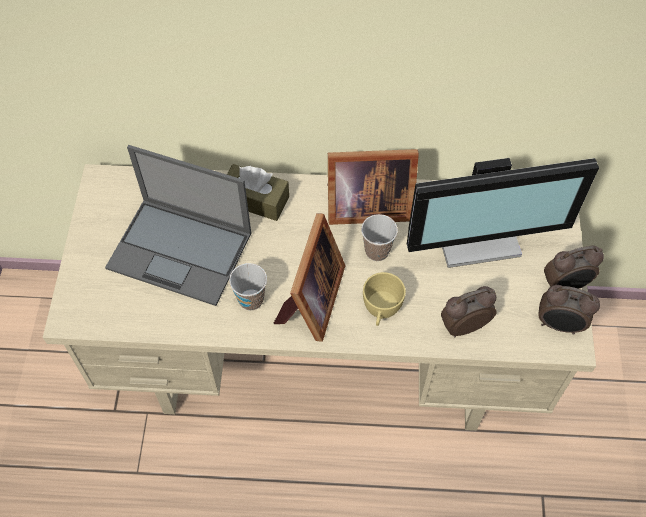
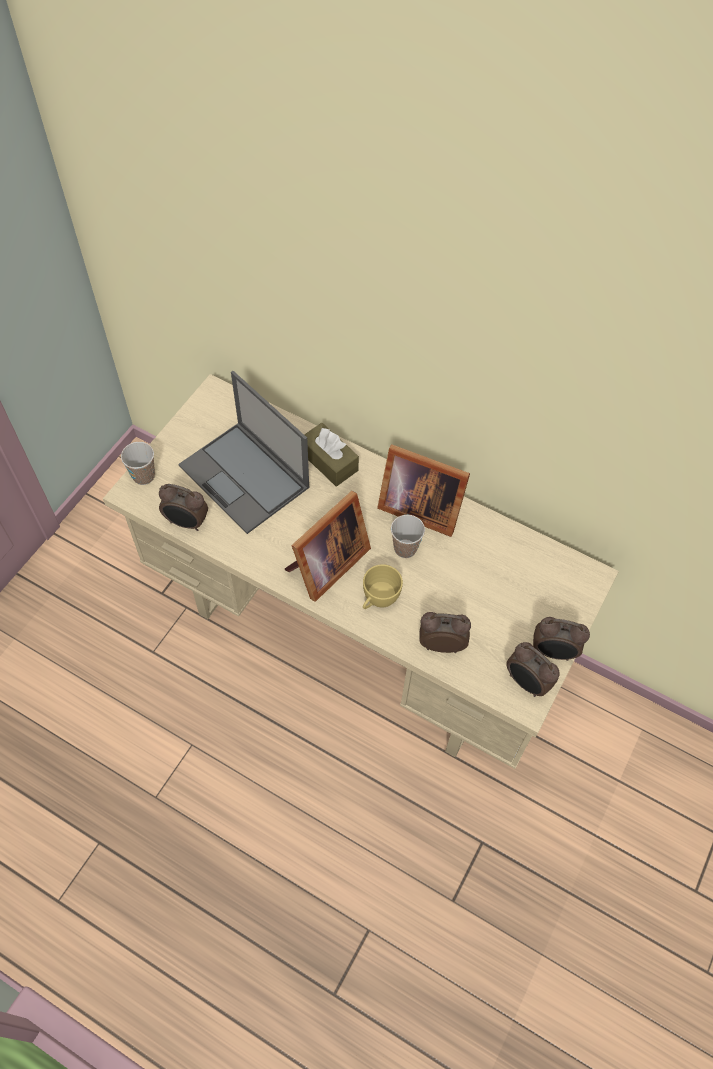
camera: 25 degrees right, 0 degrees up
cup [229,263,267,311] -> cup moved to [121,442,155,485]
monitor [407,158,599,268] -> none
none -> alarm clock [159,484,208,531]

